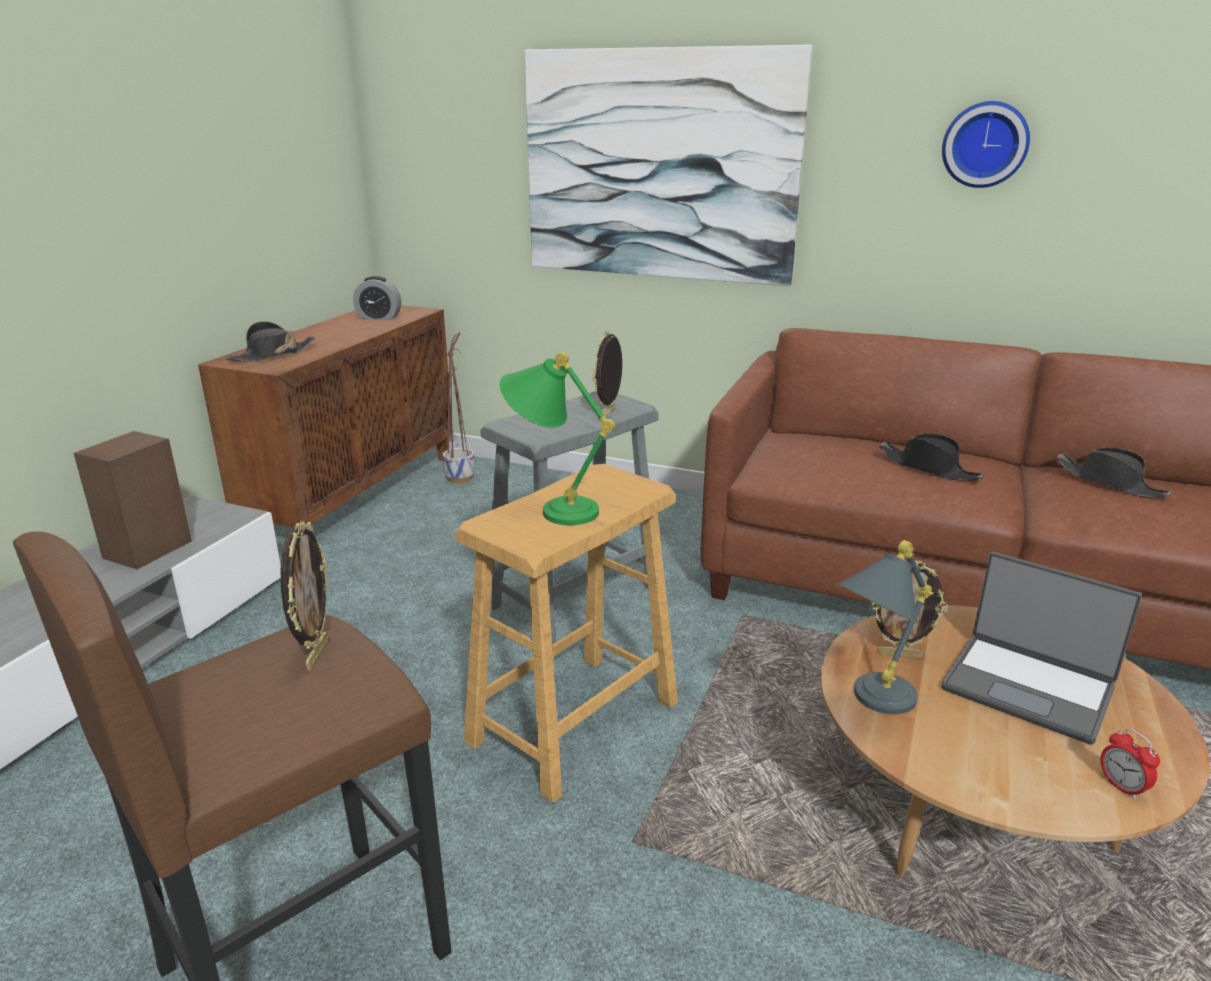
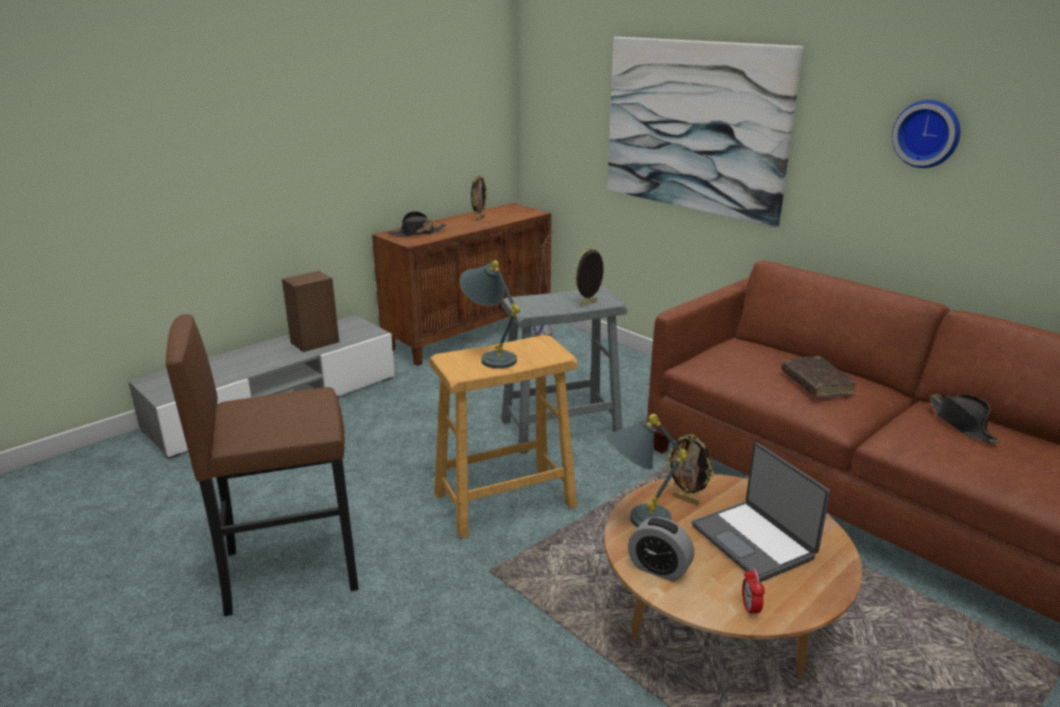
camera: 25 degrees right, 0 degrees up
picture frame [281,521,329,670] -> picture frame moved to [471,175,488,221]
alarm clock [353,276,401,320] -> alarm clock moved to [628,517,694,582]
green table lamp [499,352,615,525] -> grey table lamp [460,260,520,369]
black hat [879,433,984,481] -> brown book [781,356,856,398]

